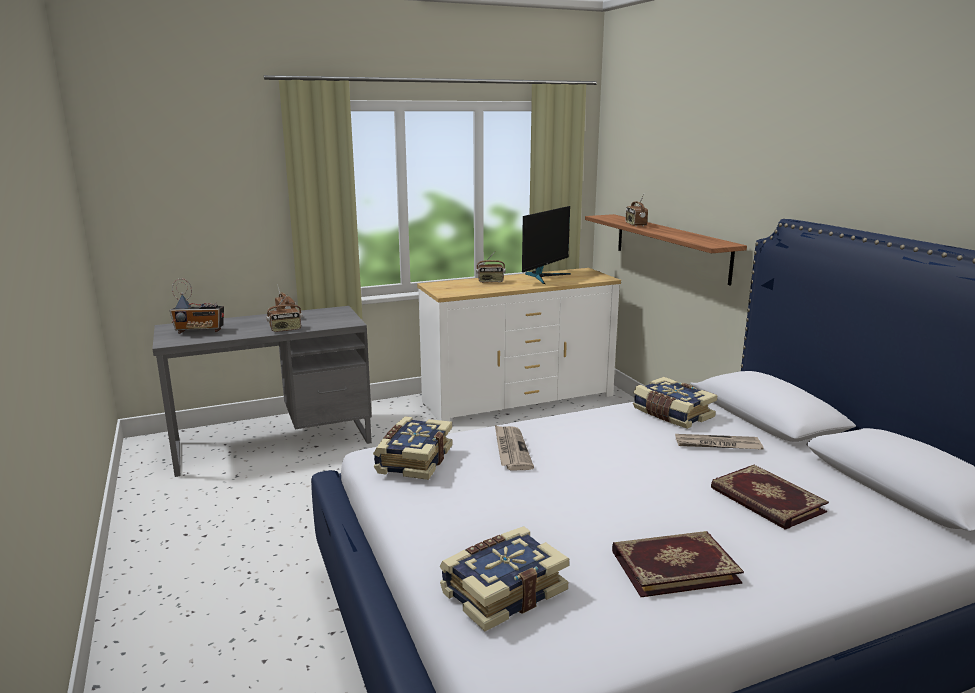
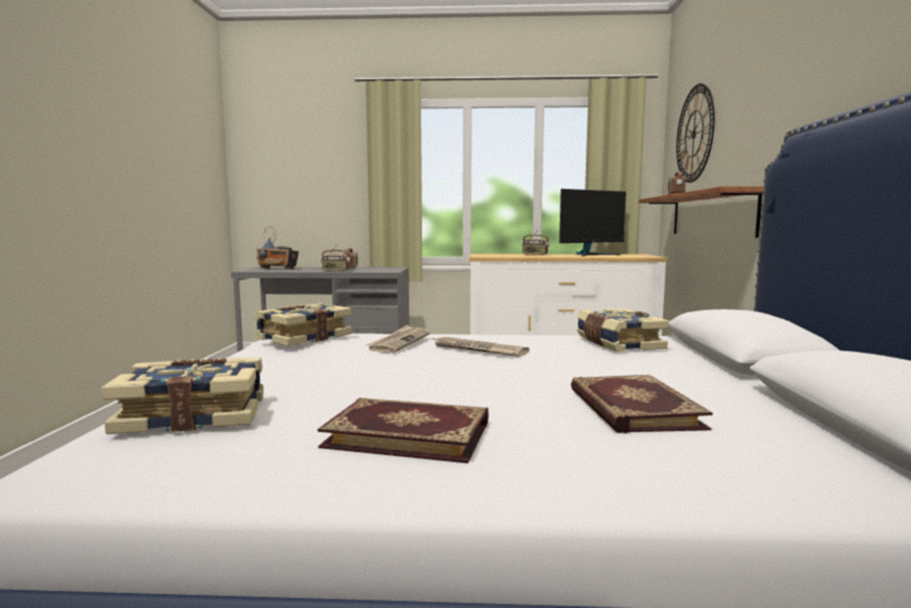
camera: 25 degrees right, 10 degrees down
newspaper [675,434,764,450] -> newspaper moved to [432,337,529,357]
none -> wall clock [676,83,715,183]

